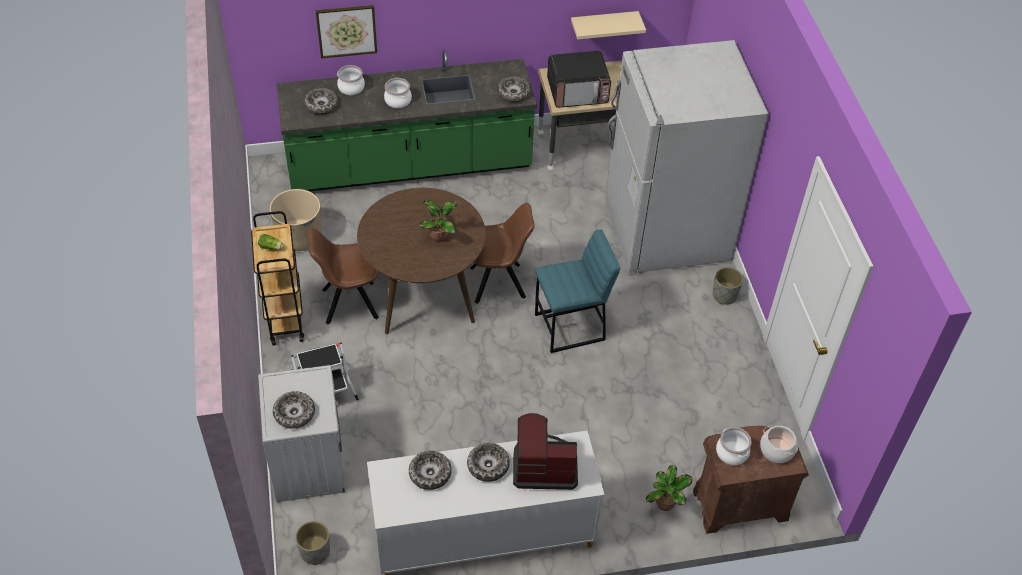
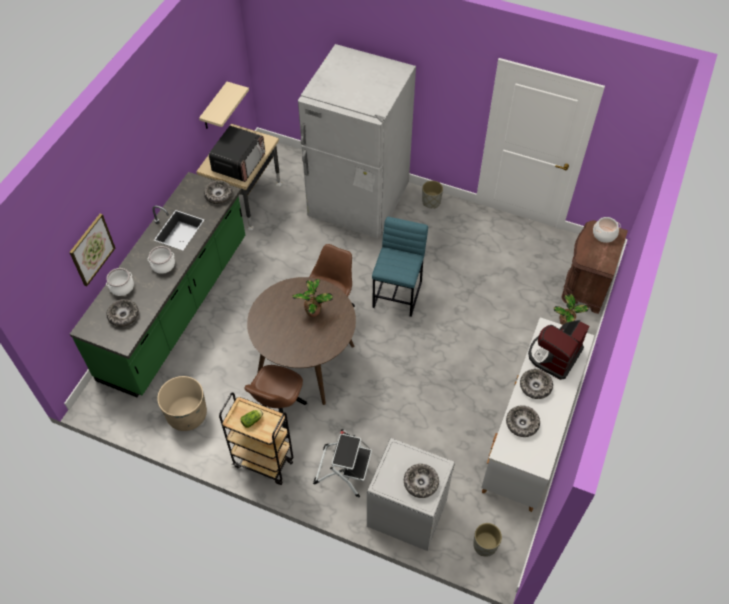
camera: 55 degrees left, 5 degrees up
cooking pot [716,427,752,465] -> none

